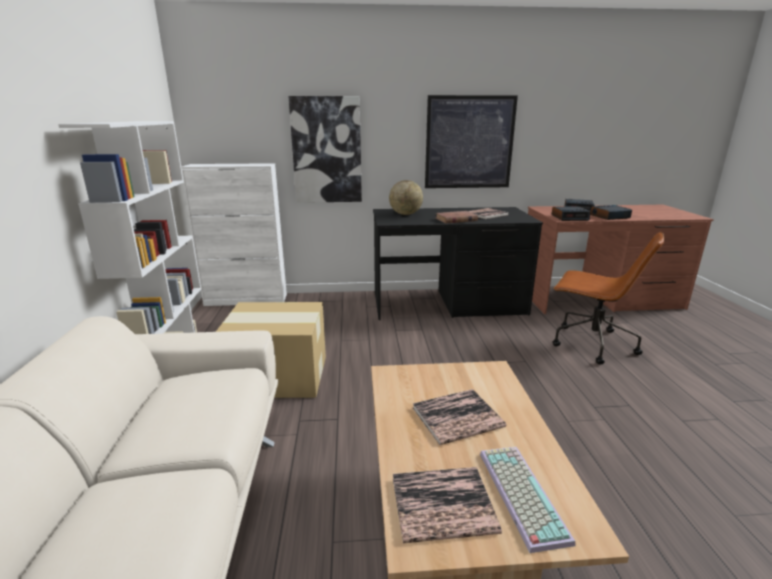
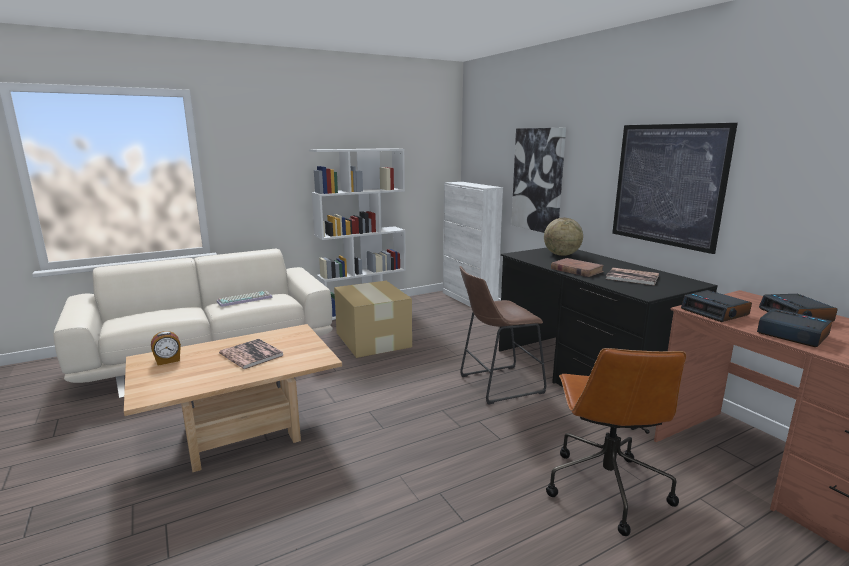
camera: 65 degrees right, 5 degrees down
book [393,467,502,543] -> alarm clock [151,331,181,366]
keyboard [480,447,576,553] -> keyboard moved to [217,291,273,307]
none -> brown stool [460,266,546,405]

